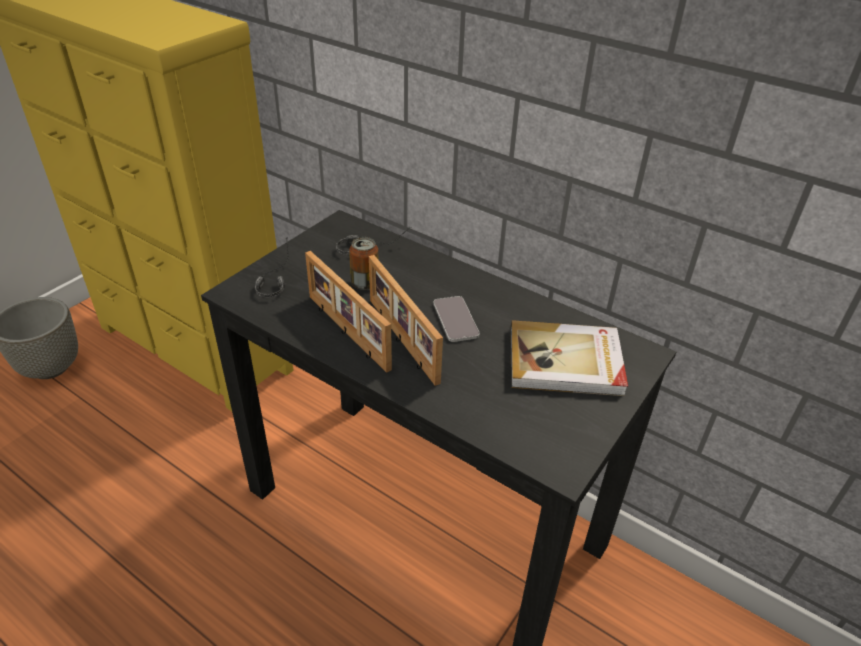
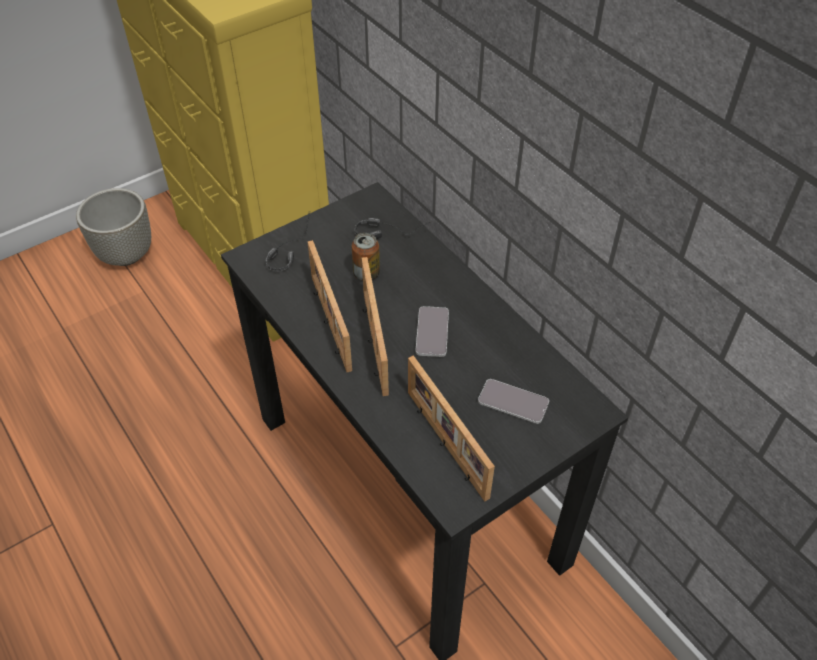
camera: 20 degrees right, 10 degrees up
book [510,320,628,396] -> phone [478,379,549,424]
none -> picture frame [408,356,495,502]

